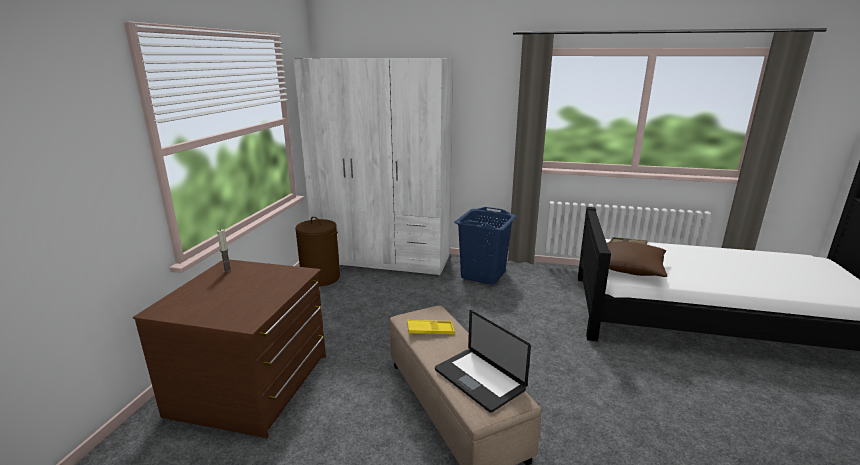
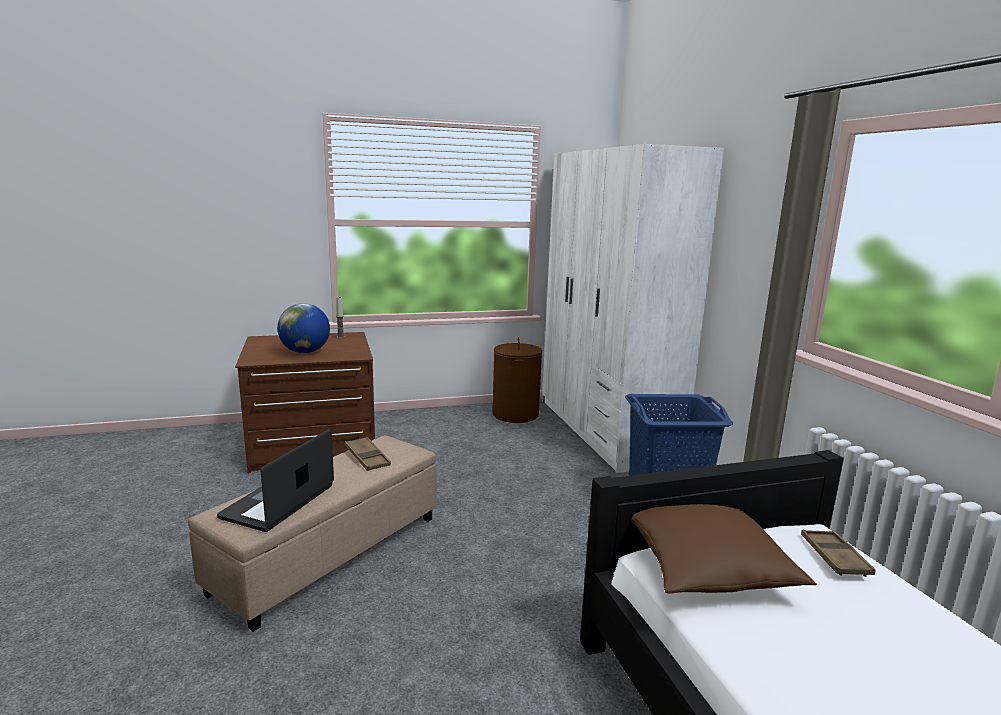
camera: 60 degrees right, 5 degrees down
yellow tray [407,320,455,334] -> brown tray [345,437,391,471]
none -> globe [277,303,330,353]

